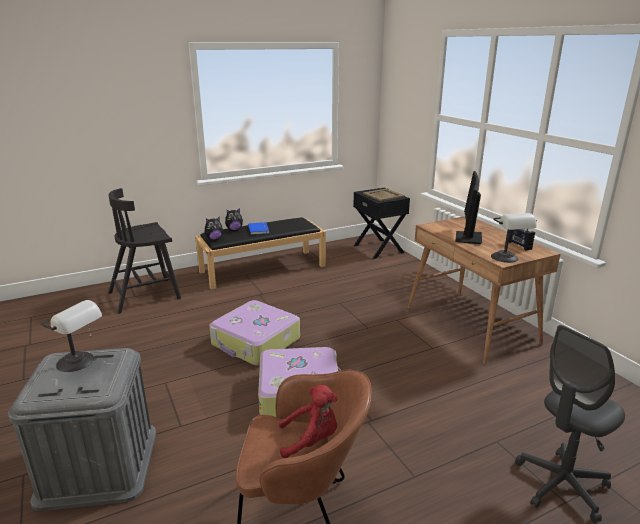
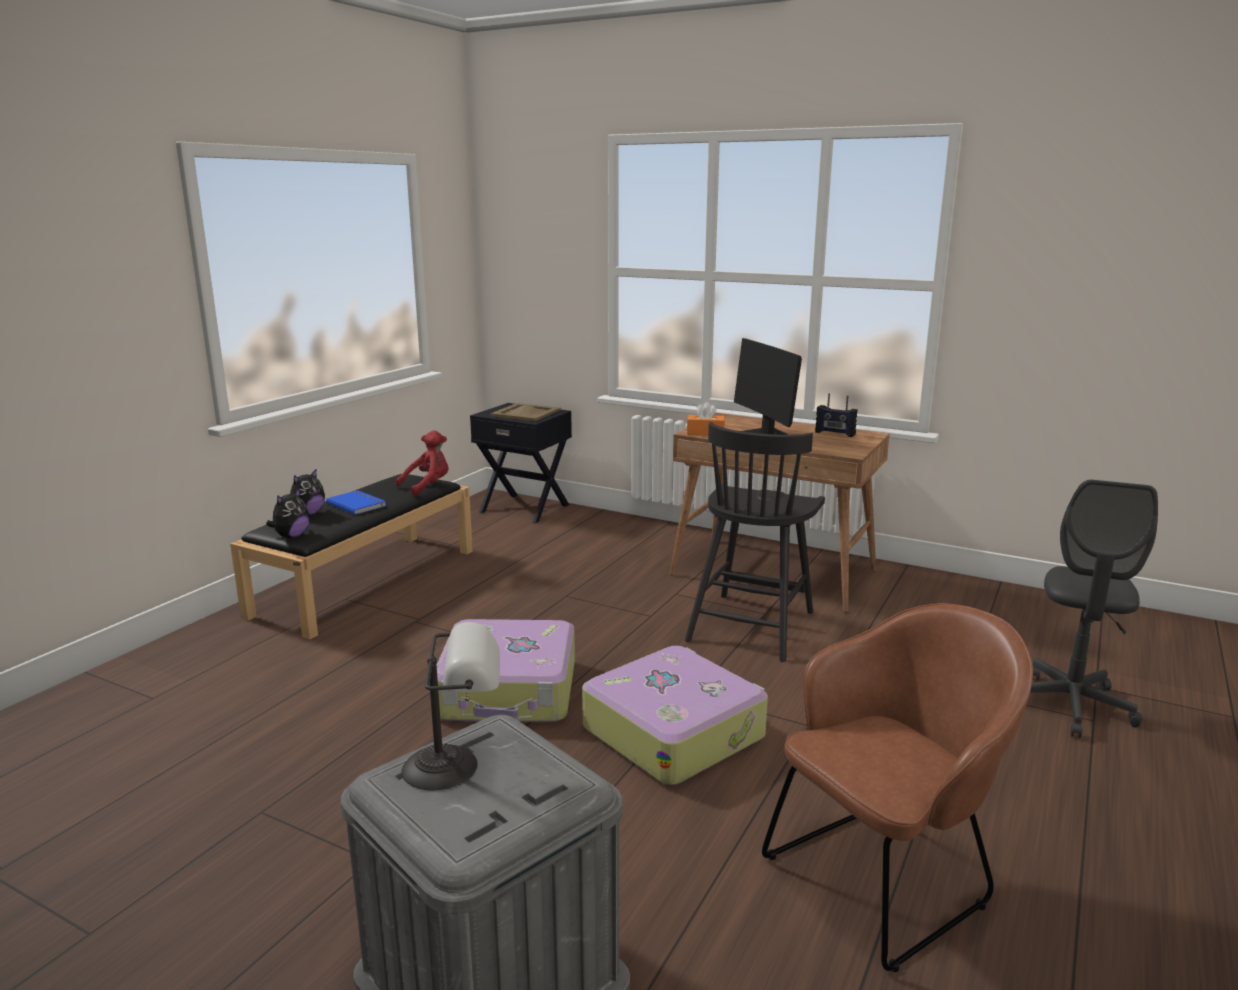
camera: 35 degrees left, 5 degrees down
black chair [108,188,181,314] -> black chair moved to [685,422,825,662]
red plush toy [279,385,338,458] -> red plush toy moved to [396,430,449,496]
table lamp [491,213,537,263] -> none
none -> orange tissue box [687,402,725,436]

